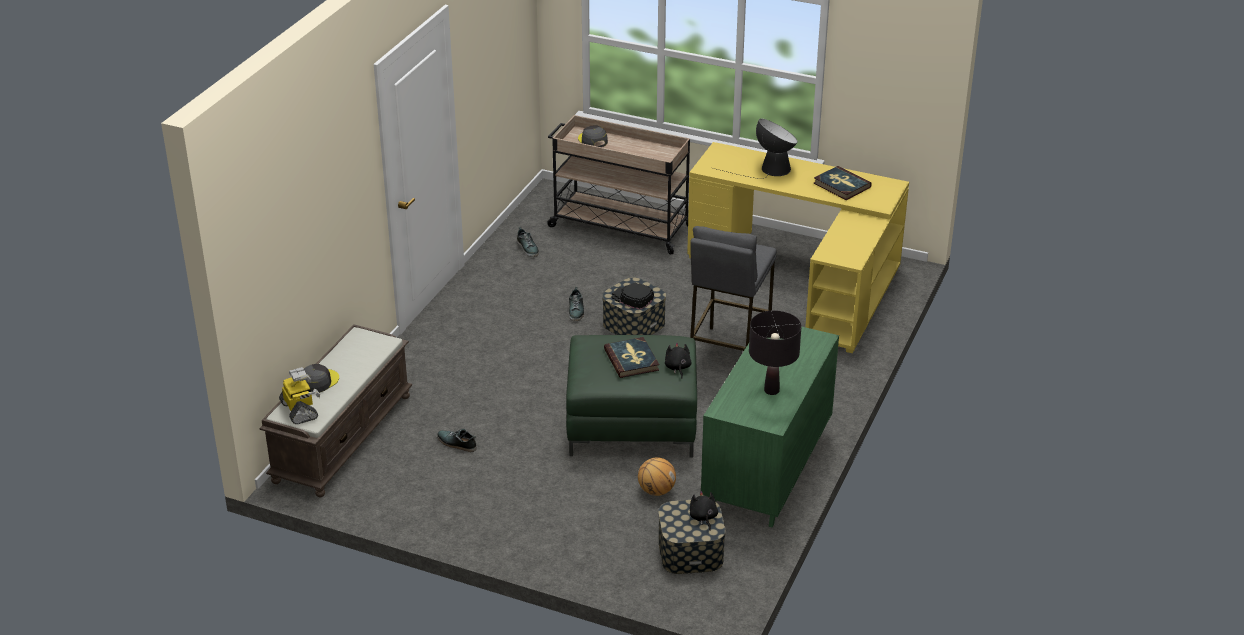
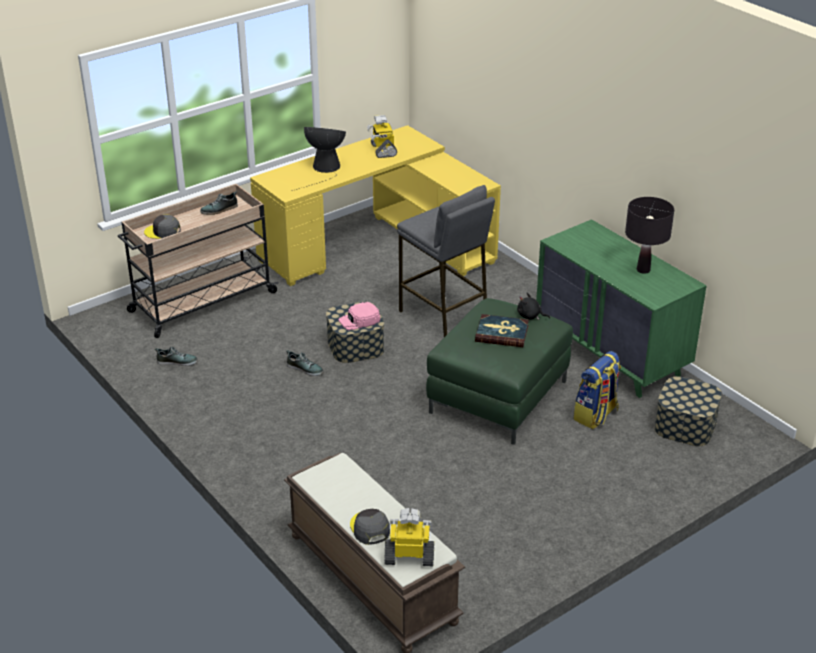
camera: 60 degrees left, 0 degrees up
shoe [437,429,477,452] -> shoe moved to [200,191,238,215]
black cap [612,283,654,310] -> pink cap [338,302,380,330]
basketball [638,457,676,496] -> backpack [573,351,621,429]
black plush toy [690,491,718,531] -> none
book [813,166,872,200] -> toy robot [367,115,397,158]

